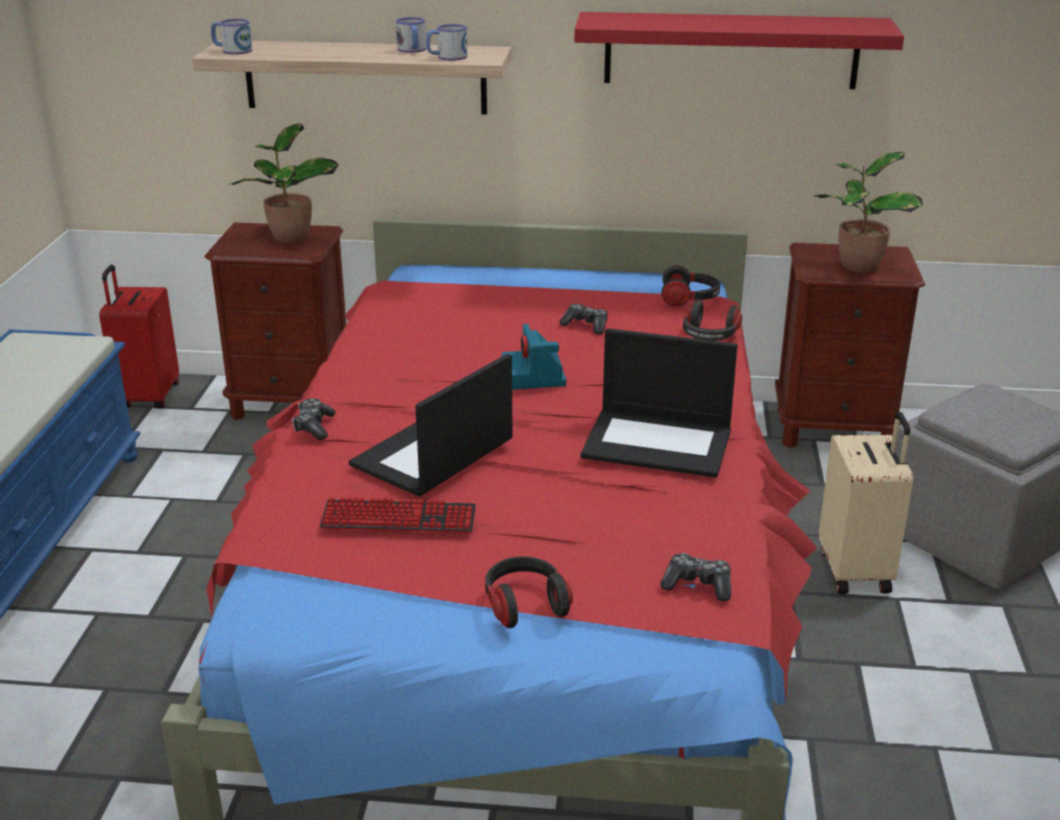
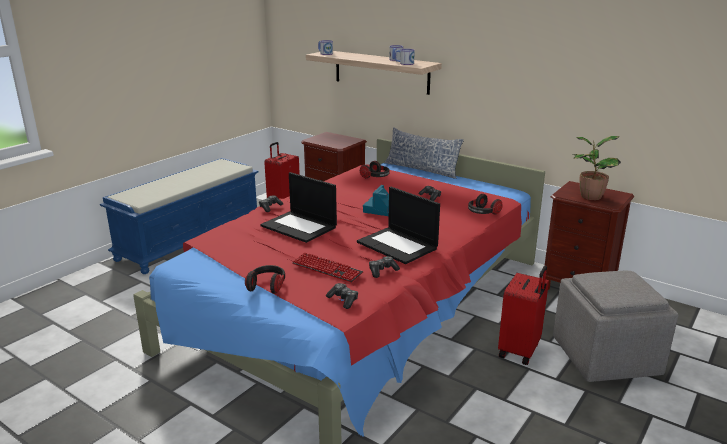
camera: 30 degrees right, 5 degrees down
potted plant [231,123,339,243] -> none
keyboard [320,497,476,533] -> keyboard moved to [292,252,363,283]
laptop [349,354,513,497] -> laptop turned 120 degrees counterclockwise [260,172,337,243]
red shelf [574,12,904,89] -> none
headphones [662,265,720,306] -> headphones moved to [360,161,389,178]
beige suitcase [819,411,913,594] -> red suitcase [498,266,549,365]
none -> game controller [369,256,400,278]
none -> pillow [384,127,464,179]

